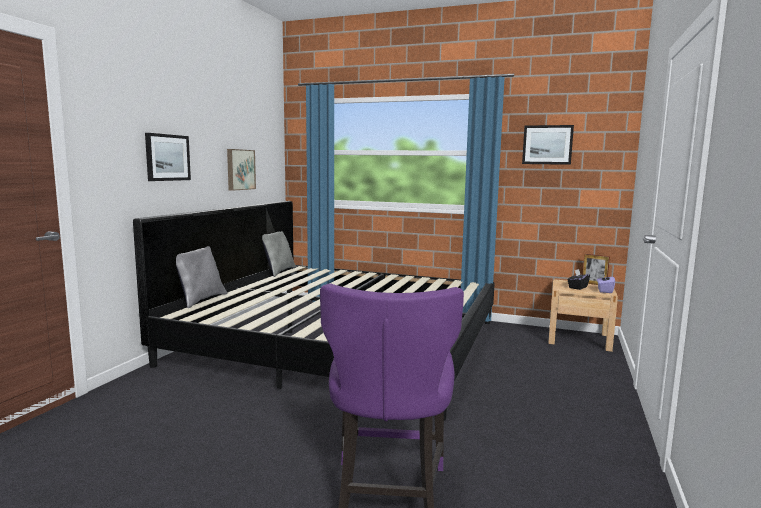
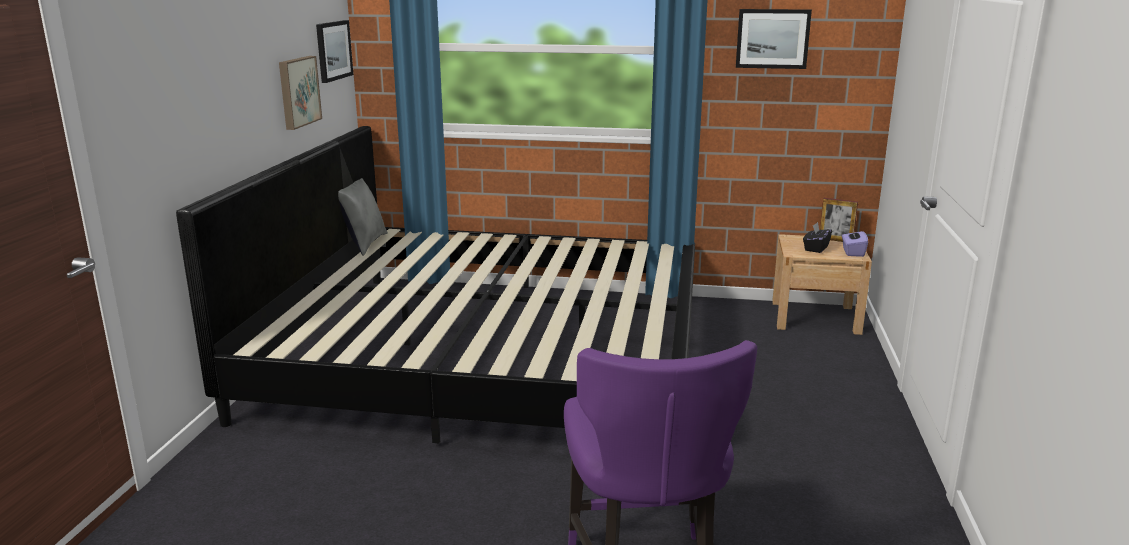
camera: 10 degrees left, 10 degrees up
picture [145,133,191,181] -> picture moved to [316,20,353,83]
grey pillow [176,246,228,308] -> none

